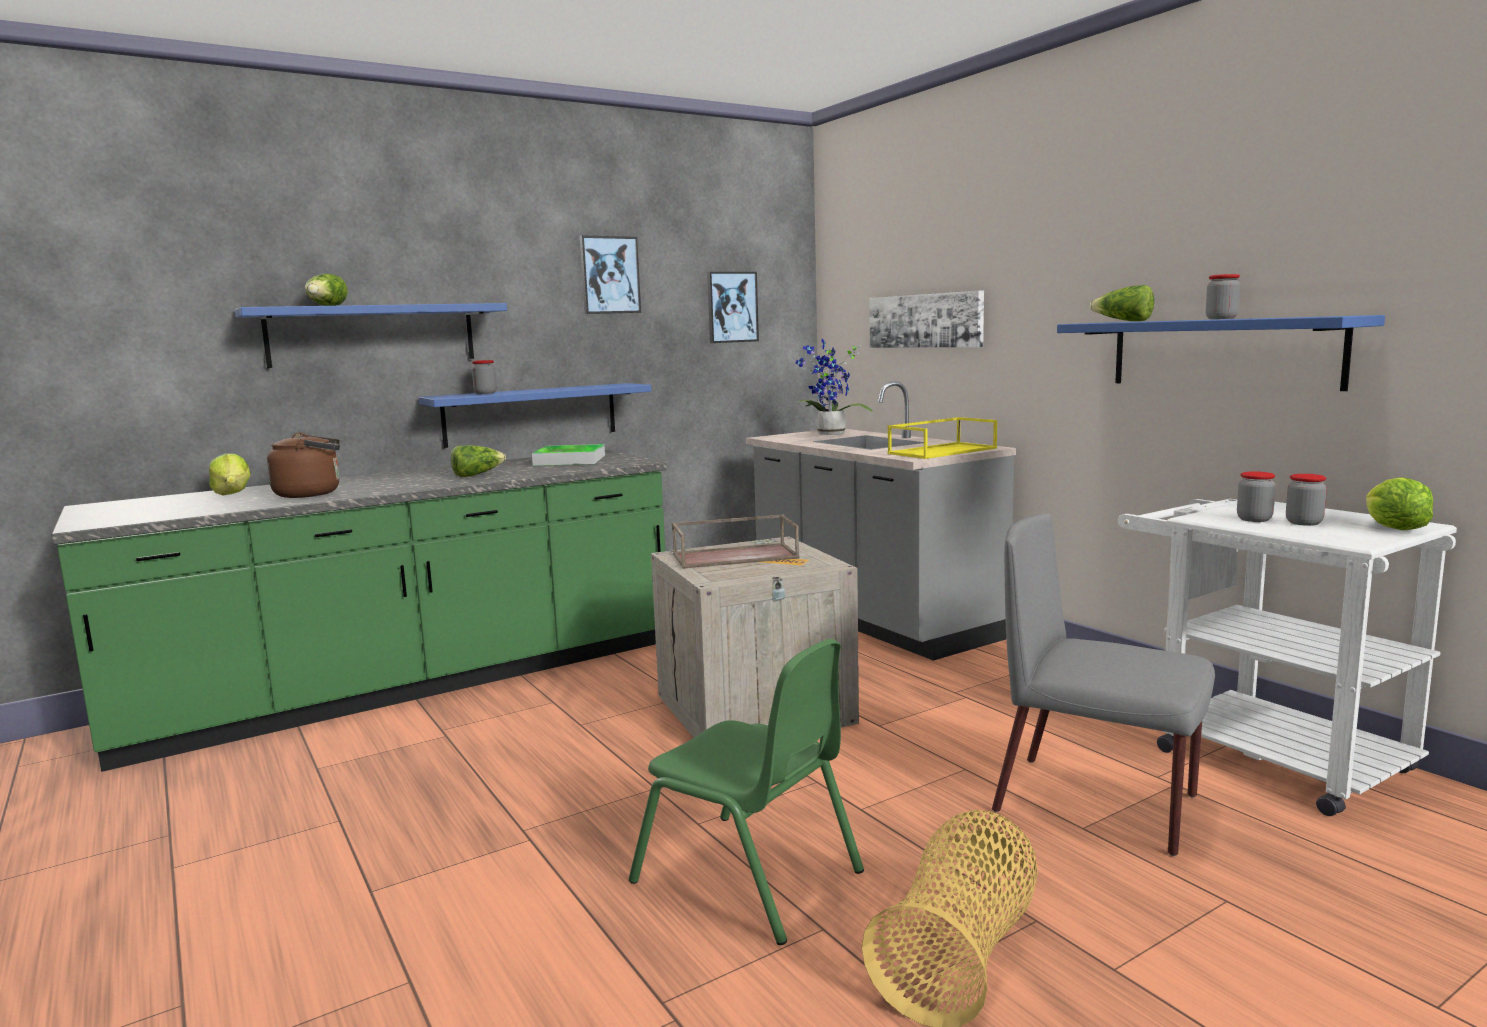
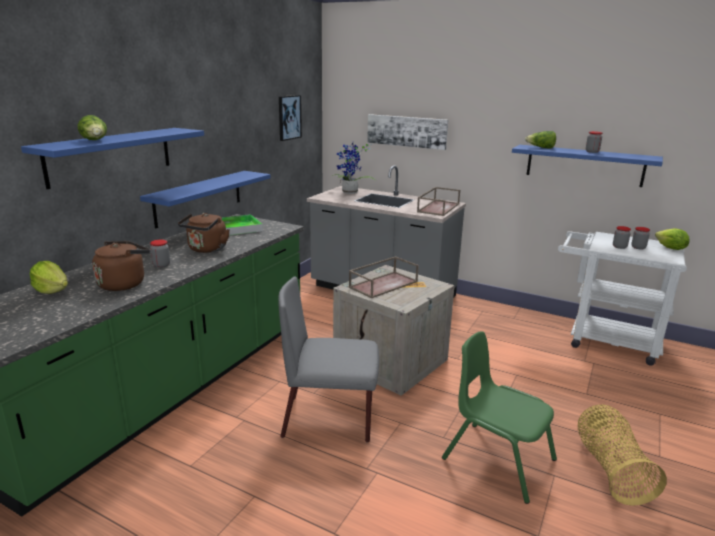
camera: 30 degrees left, 10 degrees up
lettuce [450,445,506,477] -> brown kettle [178,213,230,253]
jar [472,360,497,394] -> jar moved to [150,240,170,268]
picture [580,235,641,314] -> none
green chair [629,639,864,945] -> green chair turned 150 degrees counterclockwise [442,331,557,504]
yellow tray [888,417,997,459] -> brown tray [417,187,460,216]
grey chair [992,513,1215,856] -> grey chair moved to [279,276,379,443]

